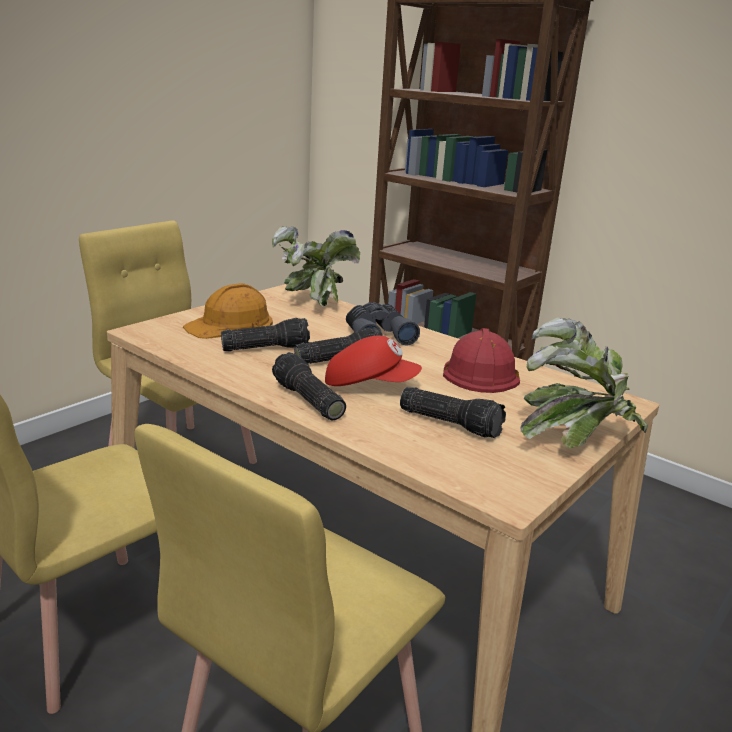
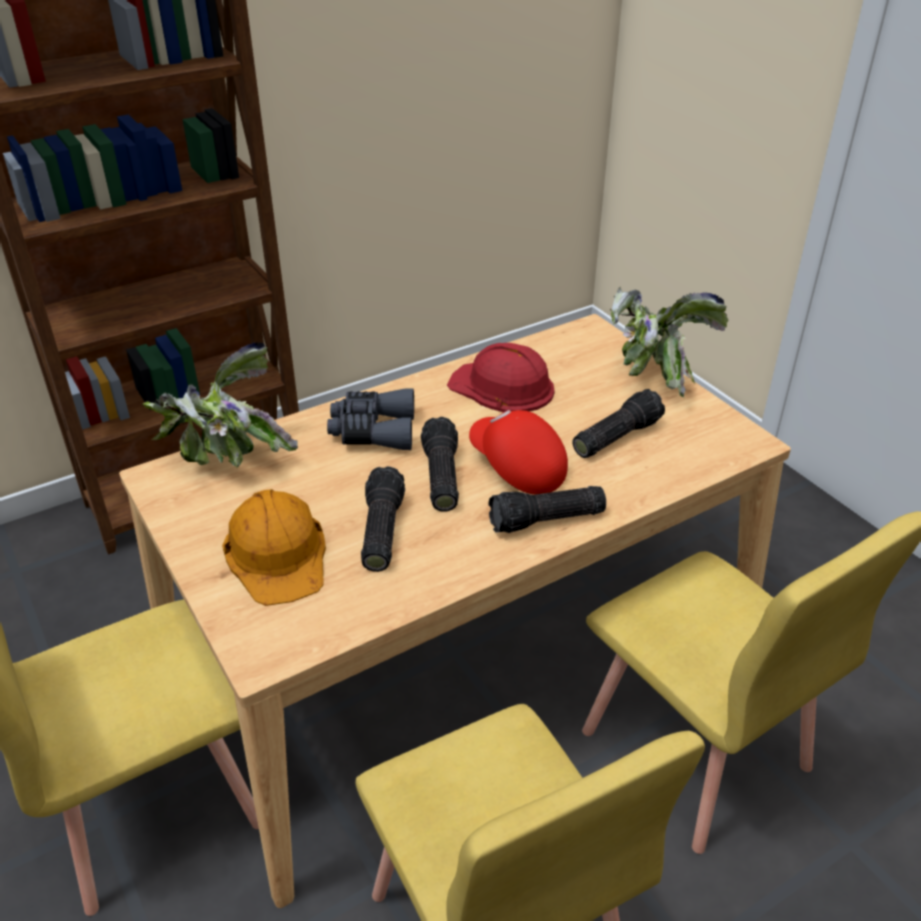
camera: 70 degrees left, 15 degrees up
red cap [325,335,422,386] -> red cap turned 75 degrees counterclockwise [469,410,568,495]

